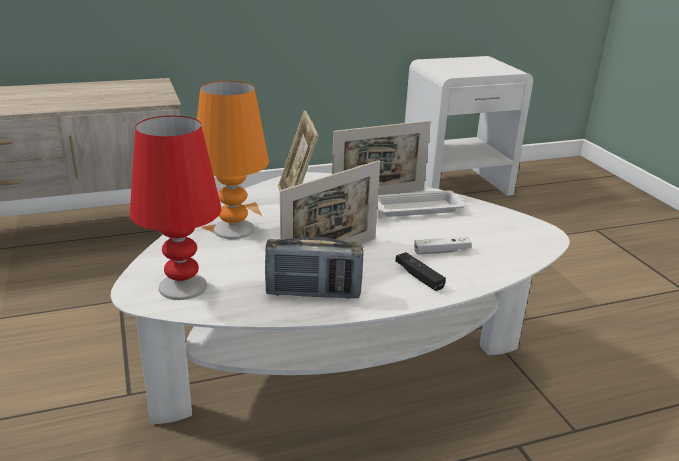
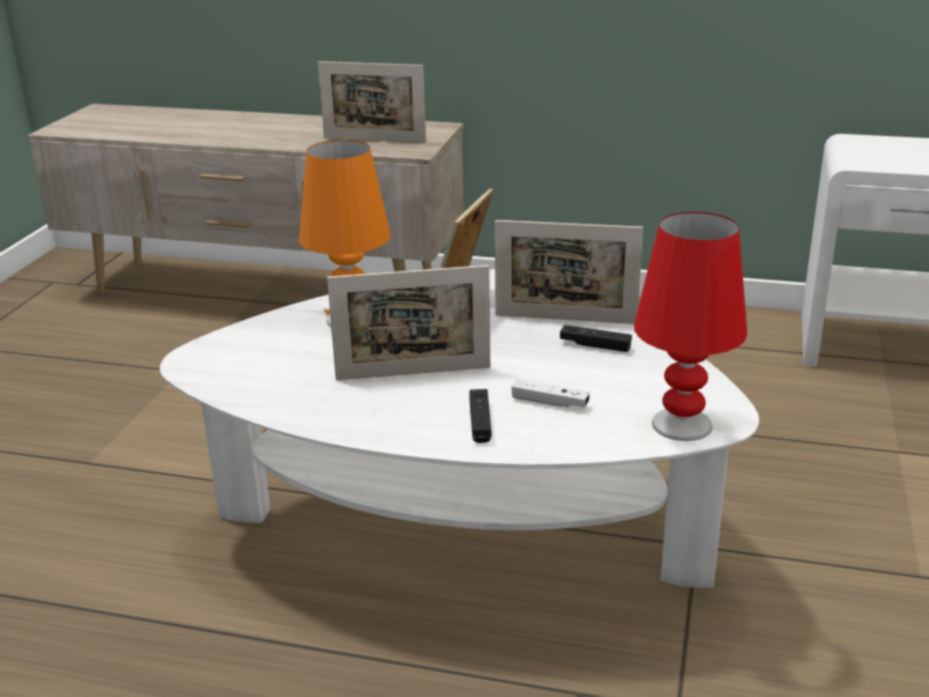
camera: 35 degrees right, 0 degrees up
red table lamp [130,116,222,300] -> red table lamp moved to [634,212,747,441]
radio [265,237,364,299] -> none
white tray [377,190,465,217] -> black game controller [560,325,632,352]
none -> picture frame [318,61,426,143]

